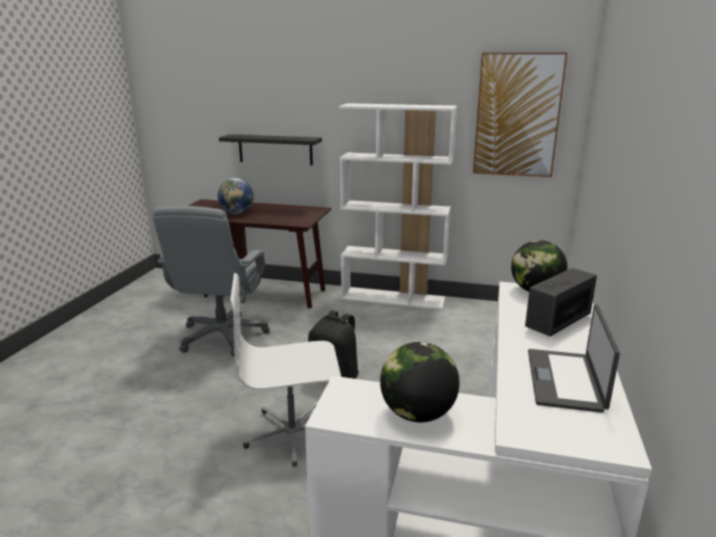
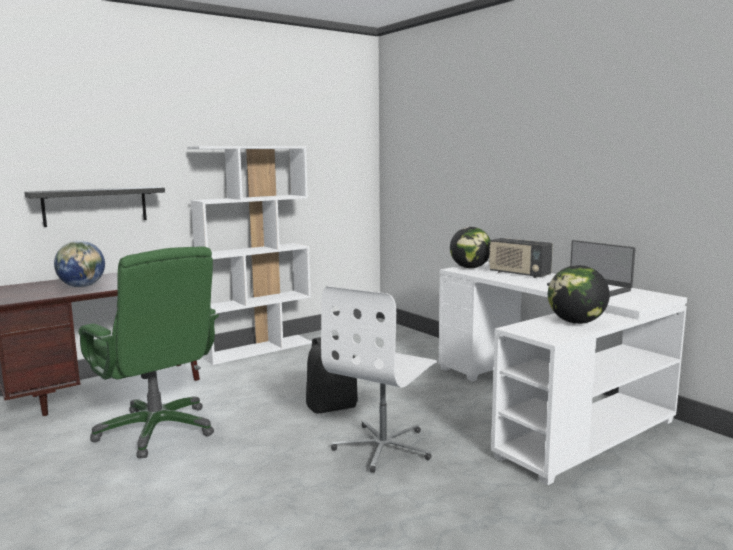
camera: 50 degrees left, 10 degrees down
grey office chair [153,206,270,356] -> green office chair [79,246,219,458]
picture [473,52,568,177] -> none
radio [525,268,597,337] -> radio turned 45 degrees counterclockwise [489,238,553,278]

